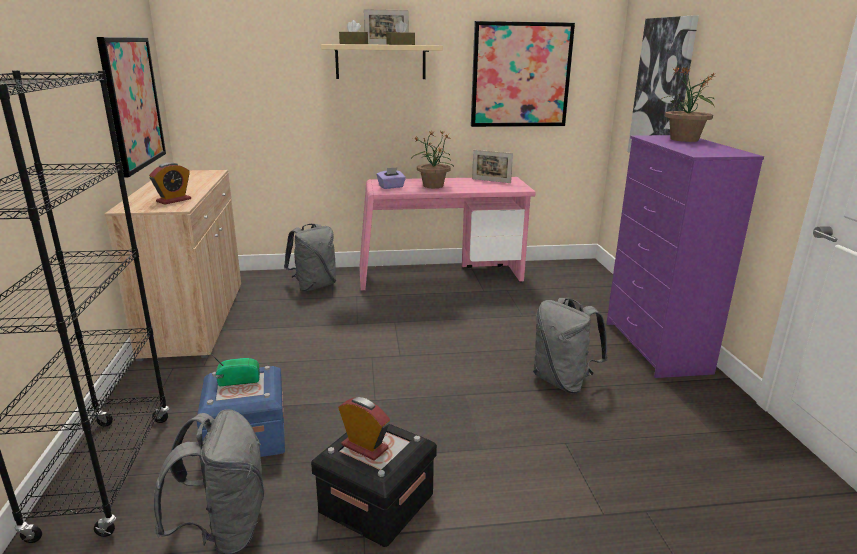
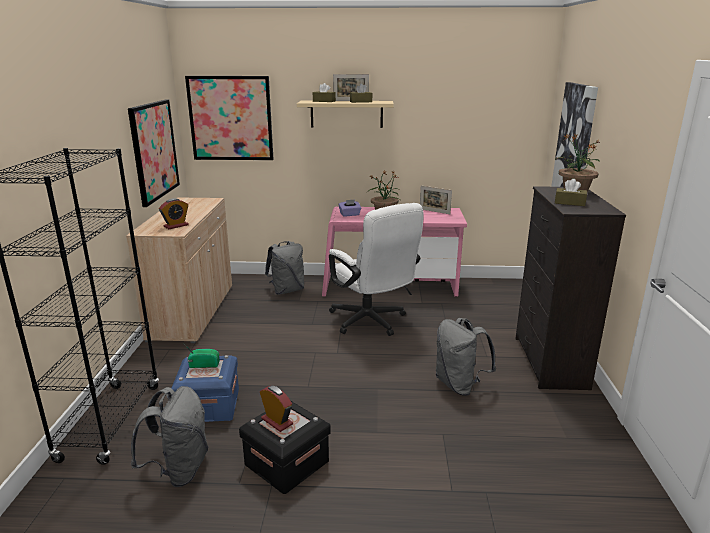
camera: 10 degrees right, 0 degrees up
picture [471,21,575,127] -> picture moved to [185,76,274,160]
purple dresser [606,135,764,378] -> black dresser [515,186,626,390]
none -> white office chair [329,203,424,336]
none -> brown tissue box [555,179,587,206]

